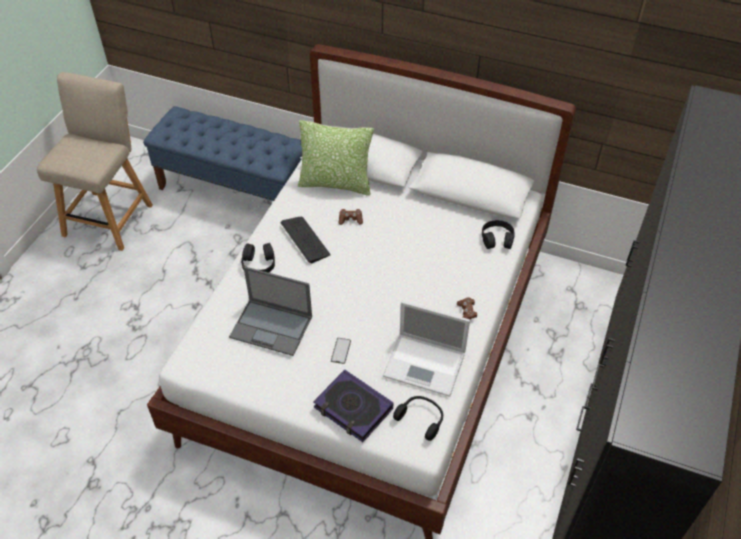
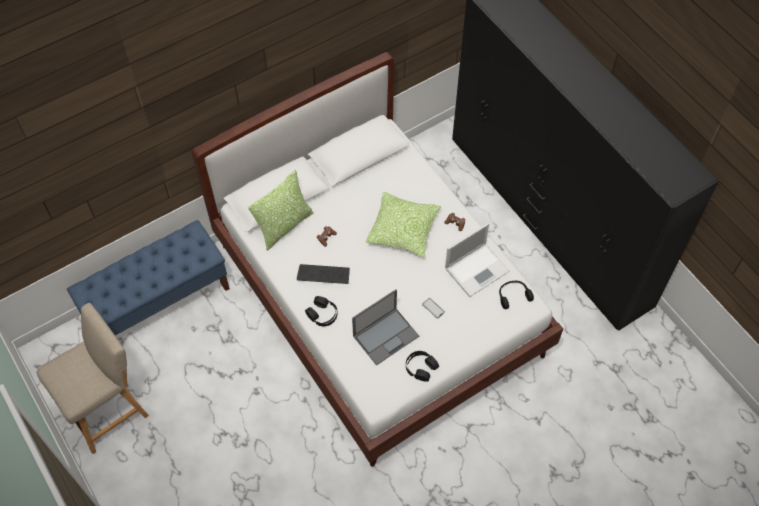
camera: 55 degrees left, 10 degrees up
beige chair [37,72,153,251] -> beige chair turned 90 degrees clockwise [36,302,149,454]
book [313,370,393,442] -> none
black headphones [482,220,515,249] -> black headphones moved to [406,351,439,382]
none -> pillow [366,192,441,258]

